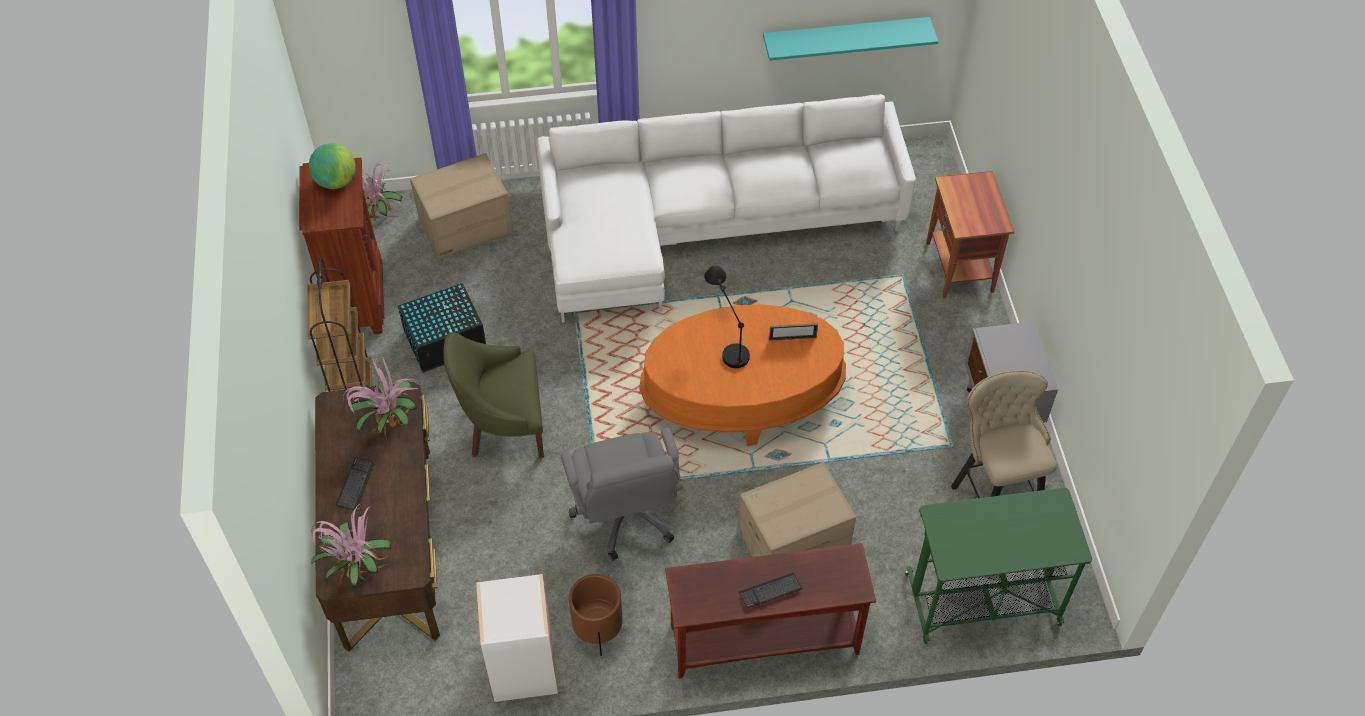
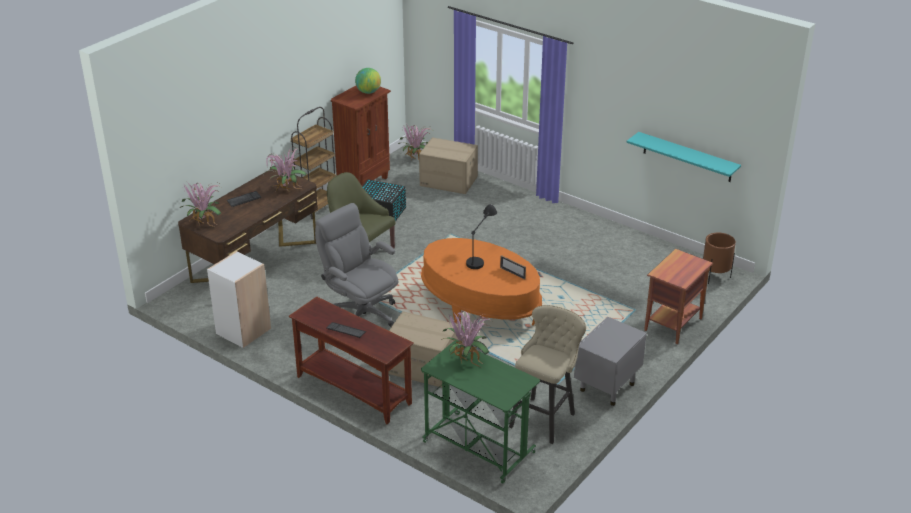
camera: 45 degrees right, 20 degrees down
white sofa [537,94,916,323] -> none
grey office chair [561,427,683,561] -> grey office chair turned 105 degrees clockwise [315,203,398,327]
brown planter [569,574,623,656] -> brown planter moved to [703,233,736,284]
none -> potted plant [441,311,492,367]

